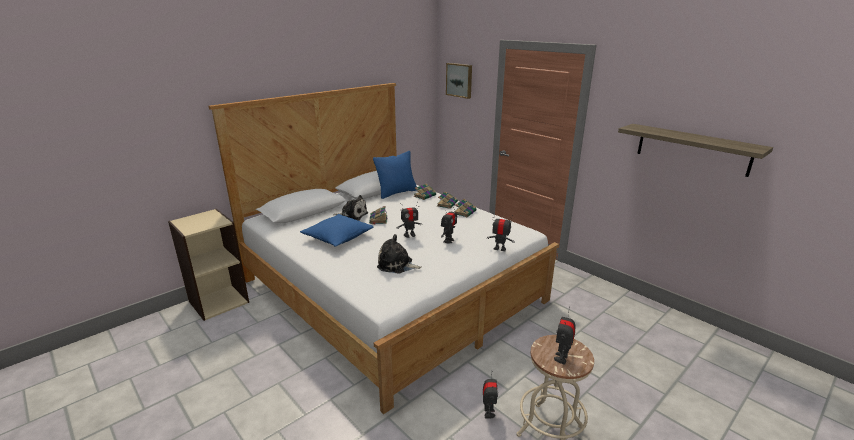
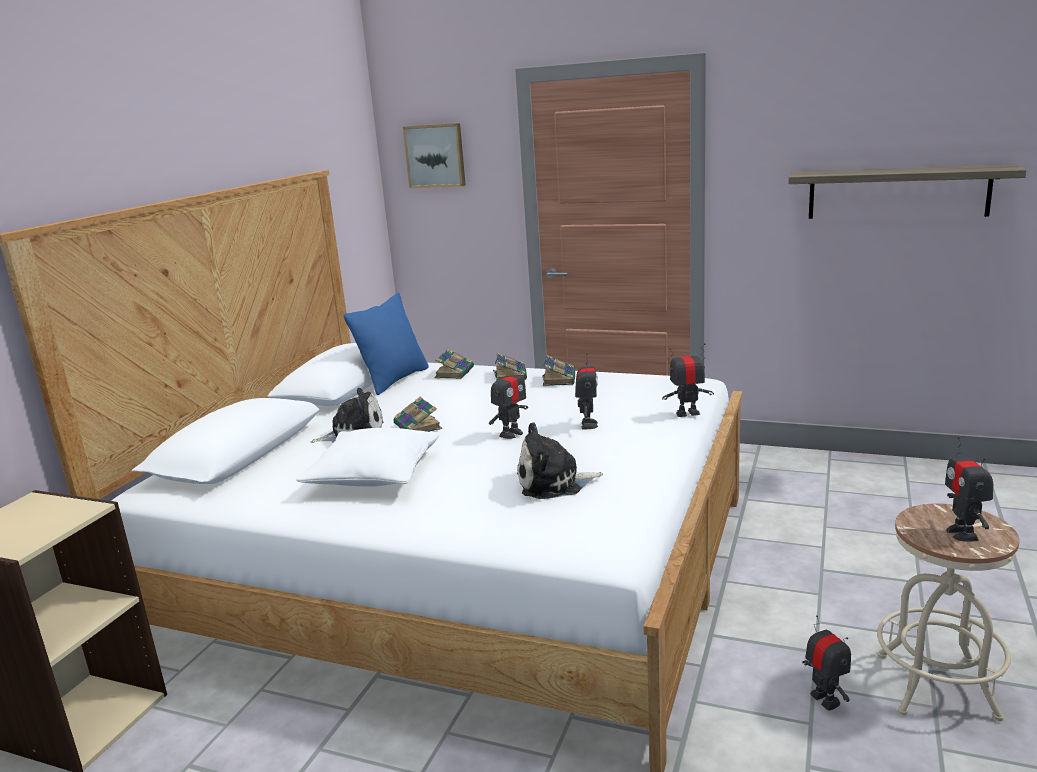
camera: 25 degrees left, 5 degrees down
blue pillow [300,214,373,247] -> white pillow [296,428,440,487]

